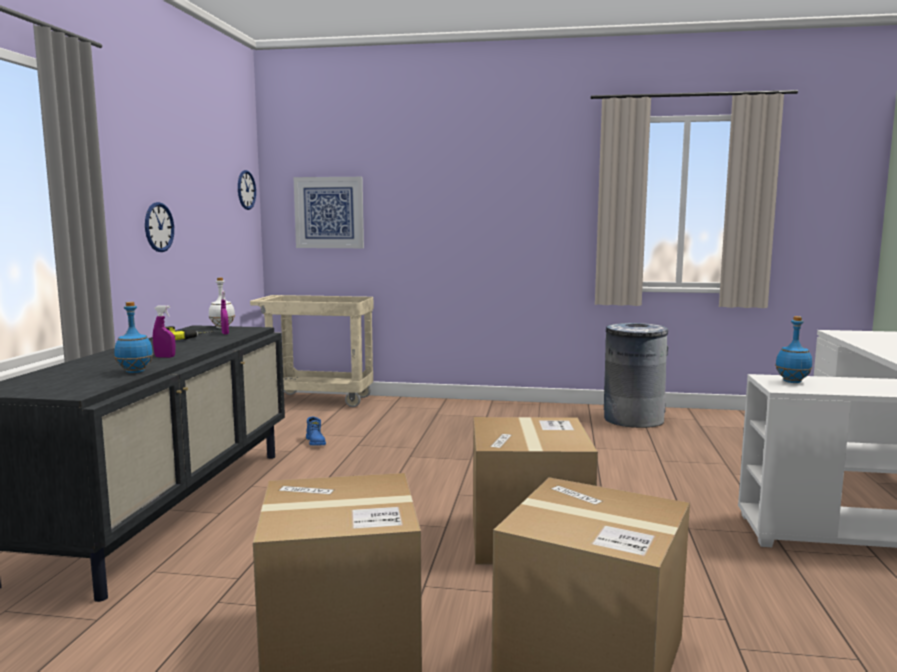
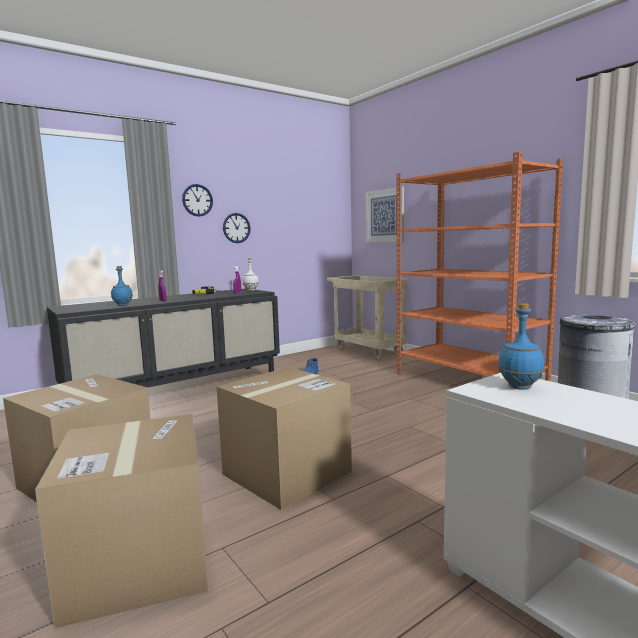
camera: 45 degrees right, 0 degrees up
wall clock [238,170,256,210] -> wall clock moved to [182,184,213,217]
none -> orange bookcase [397,152,563,381]

